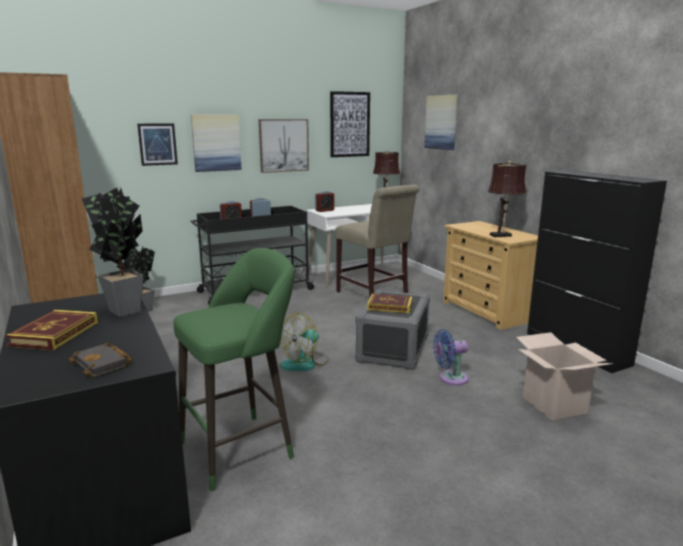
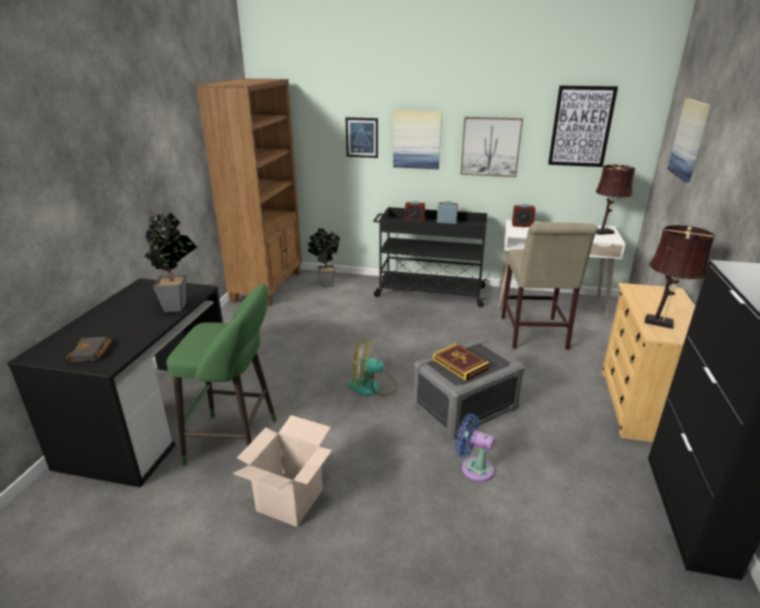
camera: 40 degrees right, 10 degrees up
book [6,310,98,350] -> none
cardboard box [516,332,613,420] -> cardboard box moved to [233,415,332,527]

